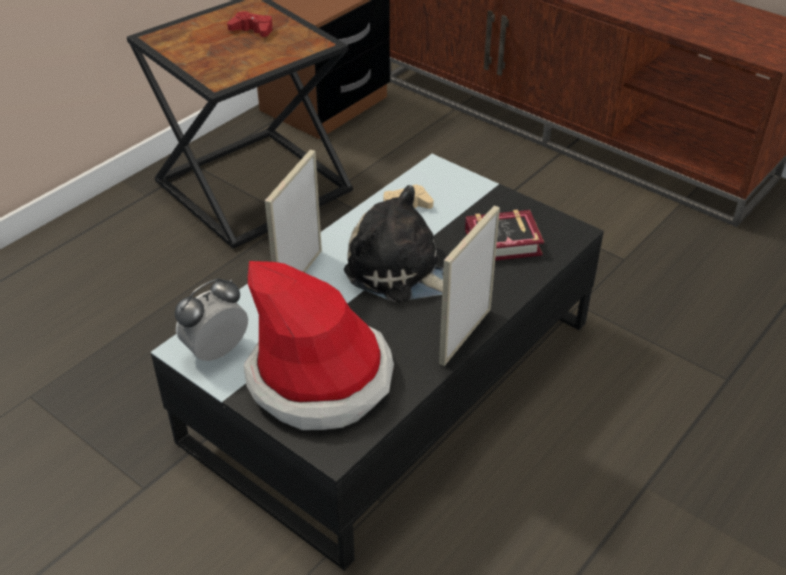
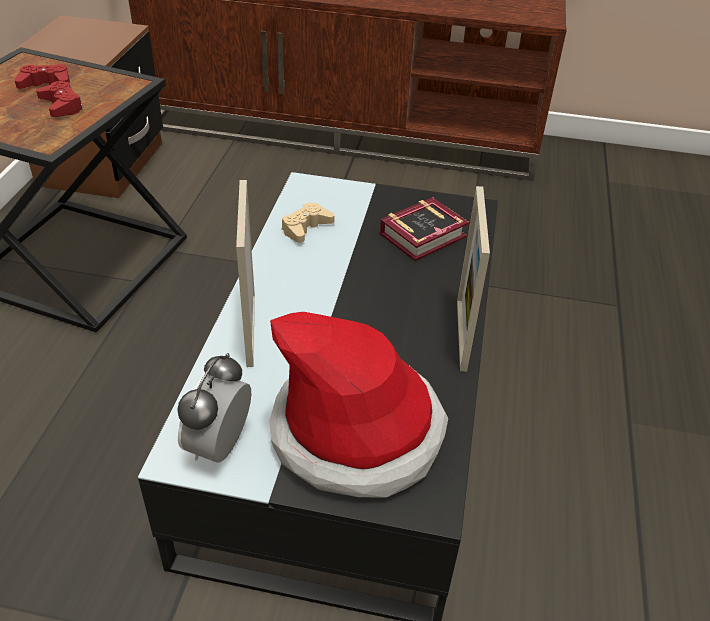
camera: 30 degrees left, 0 degrees up
plush toy [344,185,447,302] -> none
none -> red game controller [36,81,84,117]

